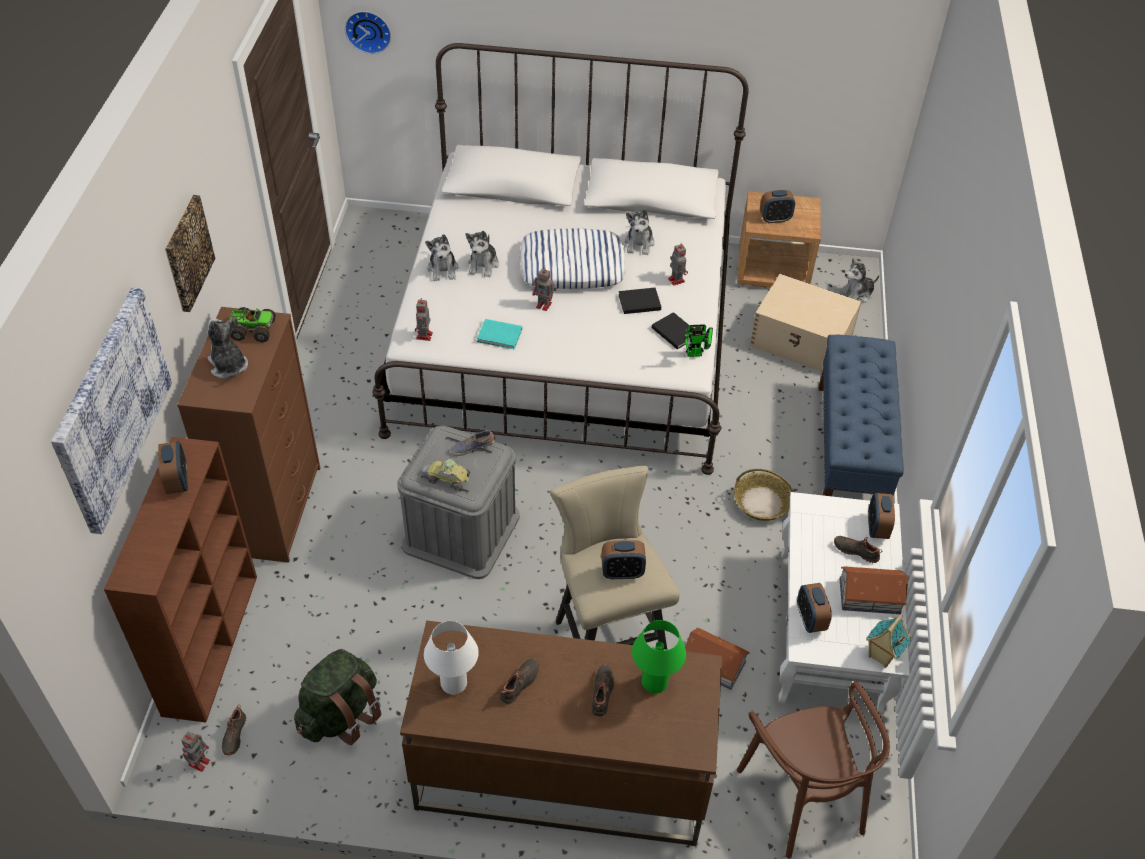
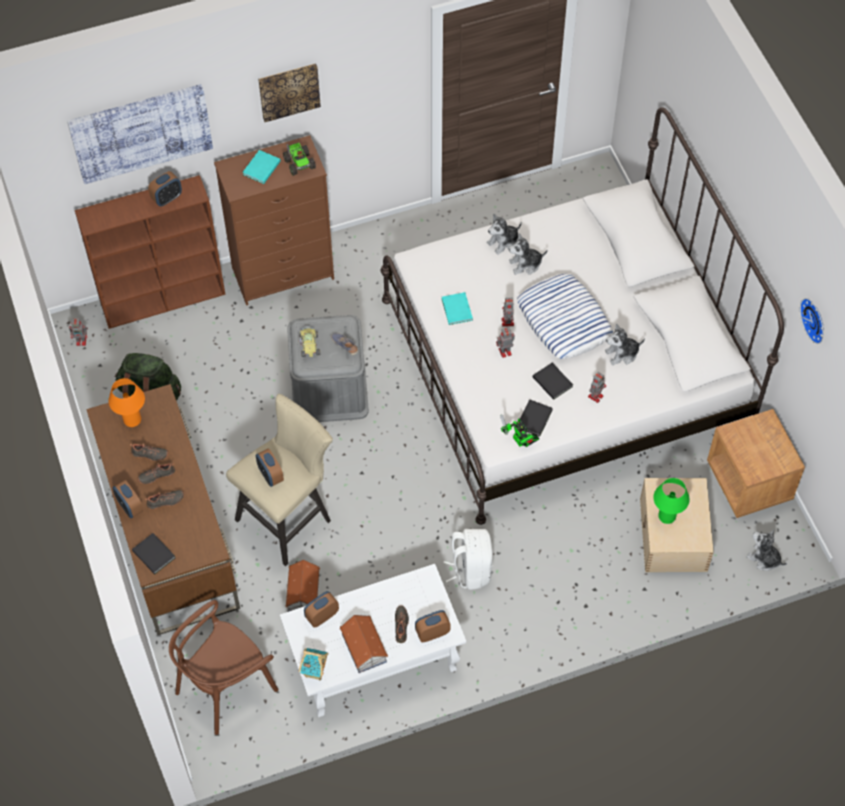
camera: 65 degrees right, 10 degrees up
plush toy [207,318,248,379] -> turquoise book [242,150,281,184]
black shoe [222,704,247,755] -> black shoe moved to [138,463,175,484]
wall clock [345,11,391,54] -> wall clock moved to [800,298,824,344]
toy robot [415,298,433,341] -> toy robot moved to [496,327,515,358]
white table lamp [424,621,479,695] -> orange table lamp [108,378,145,427]
green table lamp [632,620,686,693] -> green table lamp moved to [654,478,689,524]
basket [734,469,794,521] -> white backpack [443,529,493,590]
alarm clock [760,190,795,223] -> alarm clock moved to [113,480,144,518]
blue bench [818,335,904,496] -> none
none -> black book [132,533,175,574]

